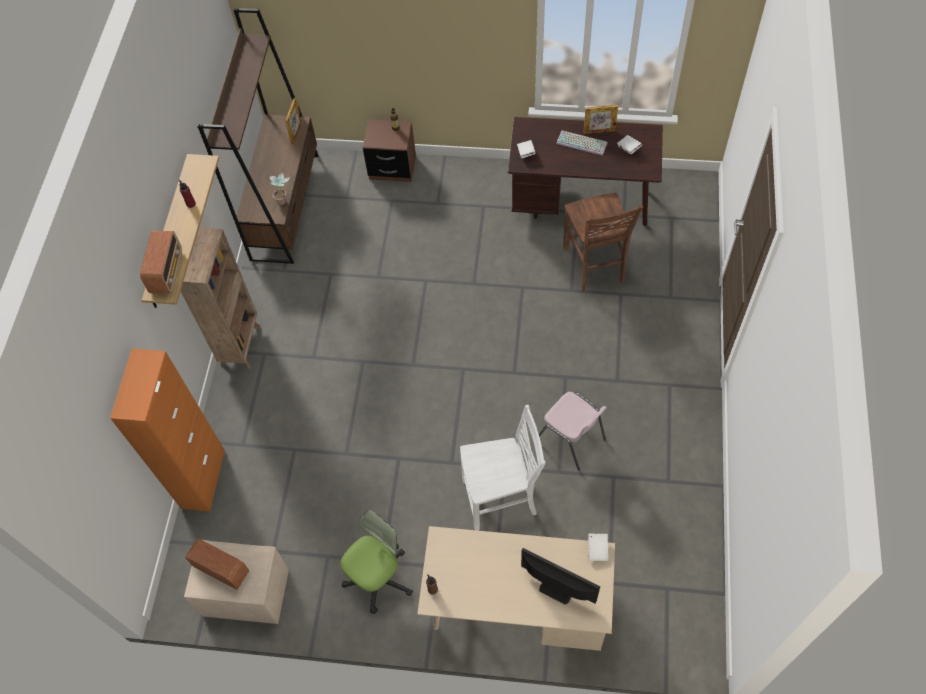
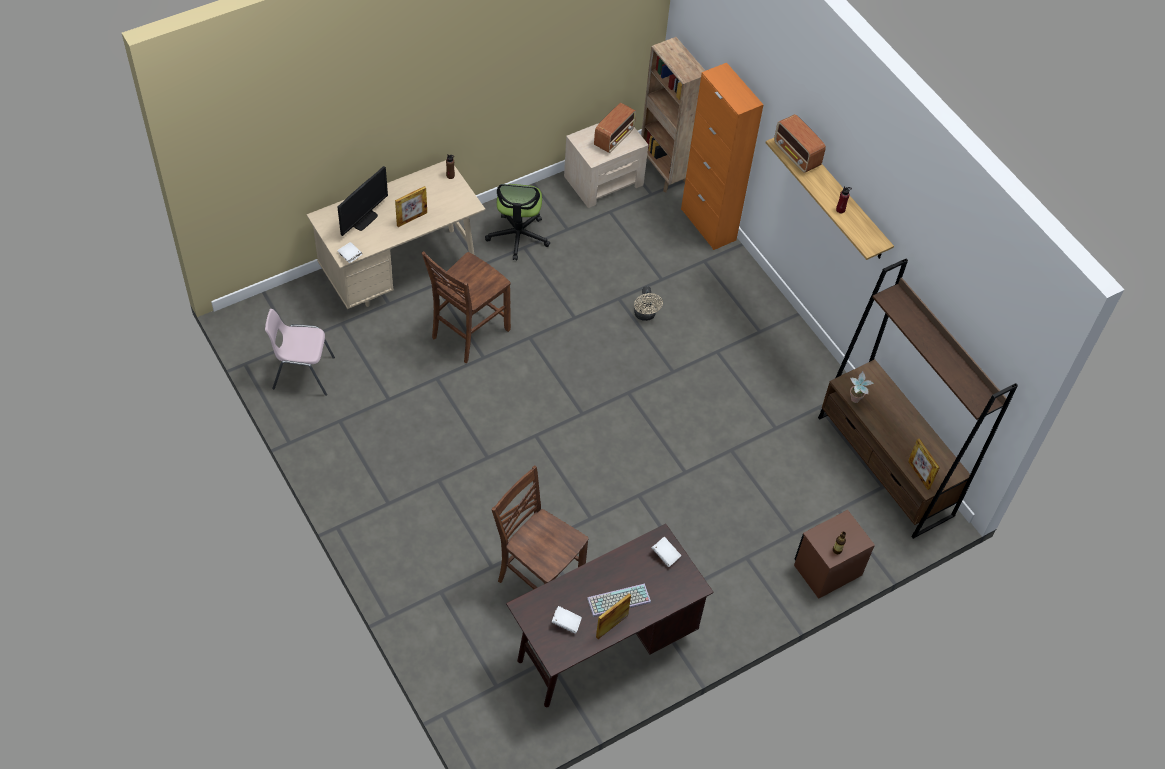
camera: 135 degrees right, 5 degrees down
brown bookcase [181,227,261,369] -> brown bookcase moved to [641,37,705,192]
radio [185,538,249,590] -> radio turned 45 degrees counterclockwise [594,103,636,153]
white chair [460,405,545,531] -> brown chair [422,251,511,363]
monitor [521,548,600,604] -> monitor turned 45 degrees counterclockwise [337,166,388,236]
pink chair [539,392,607,471] -> pink chair moved to [265,309,335,396]
none -> picture frame [395,186,427,227]
none -> beige fan [634,286,663,321]

